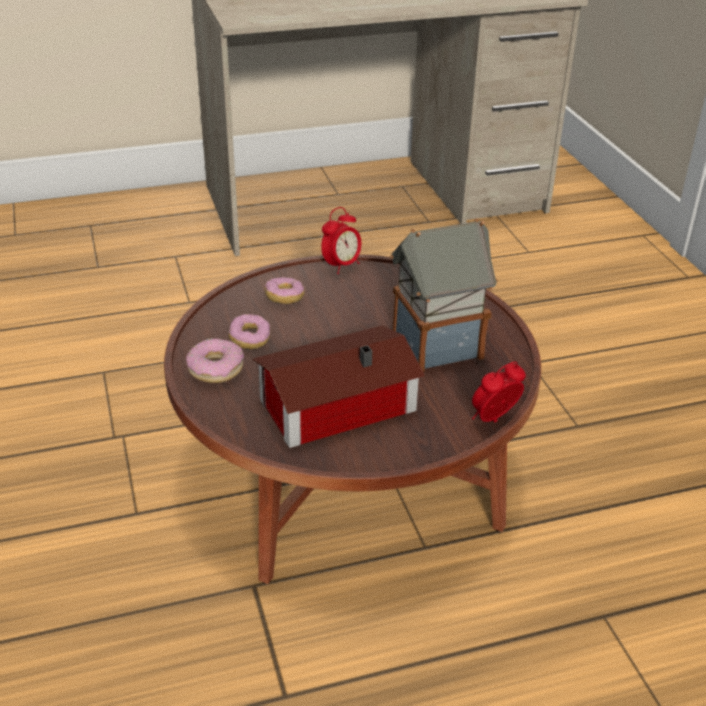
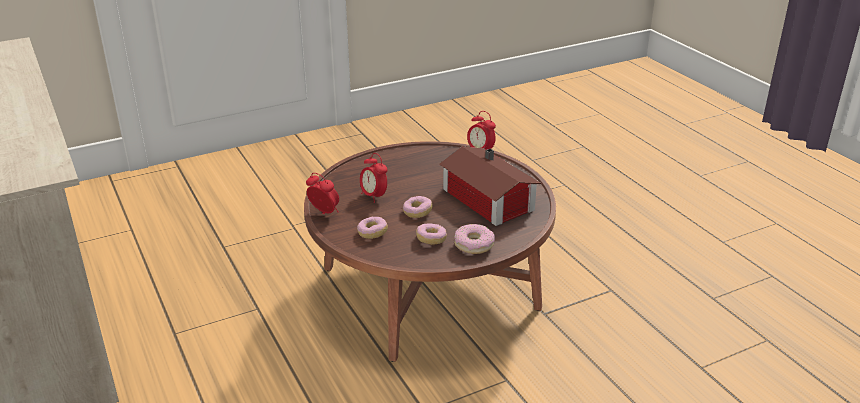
camera: 100 degrees left, 5 degrees down
toy house [389,218,497,372] -> none
none -> alarm clock [360,153,387,203]
none -> donut [403,196,433,218]

